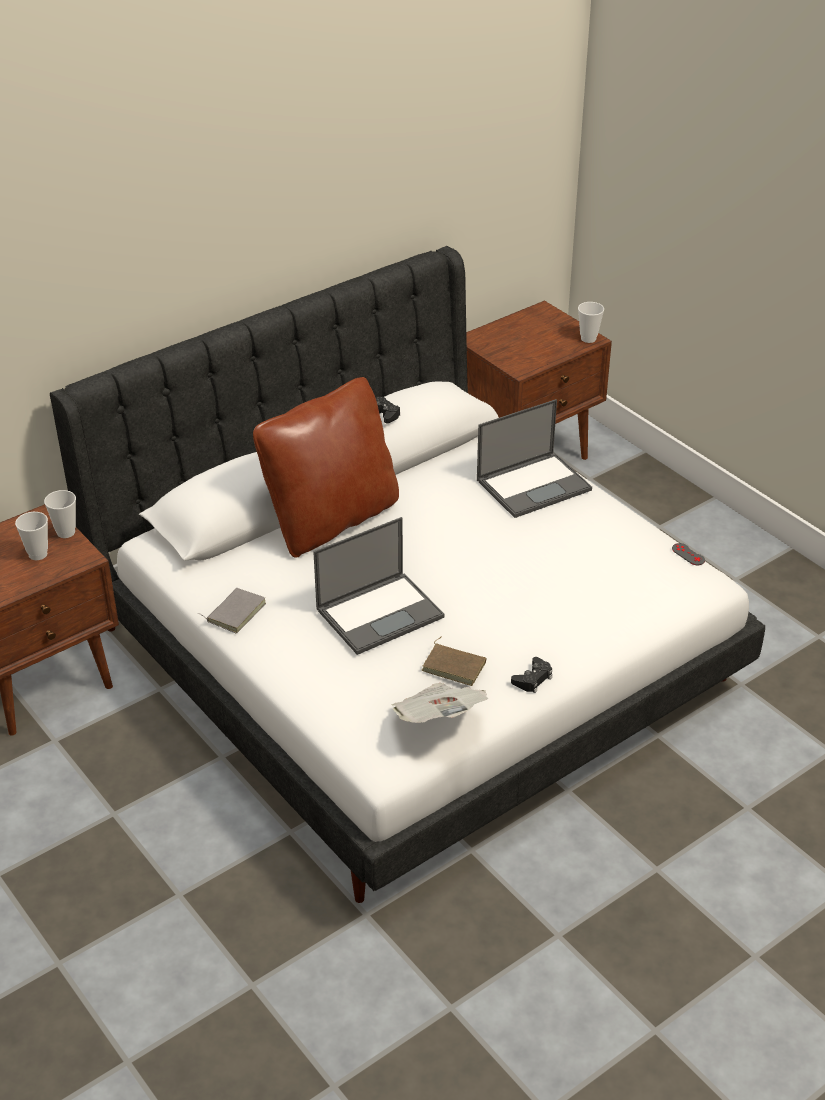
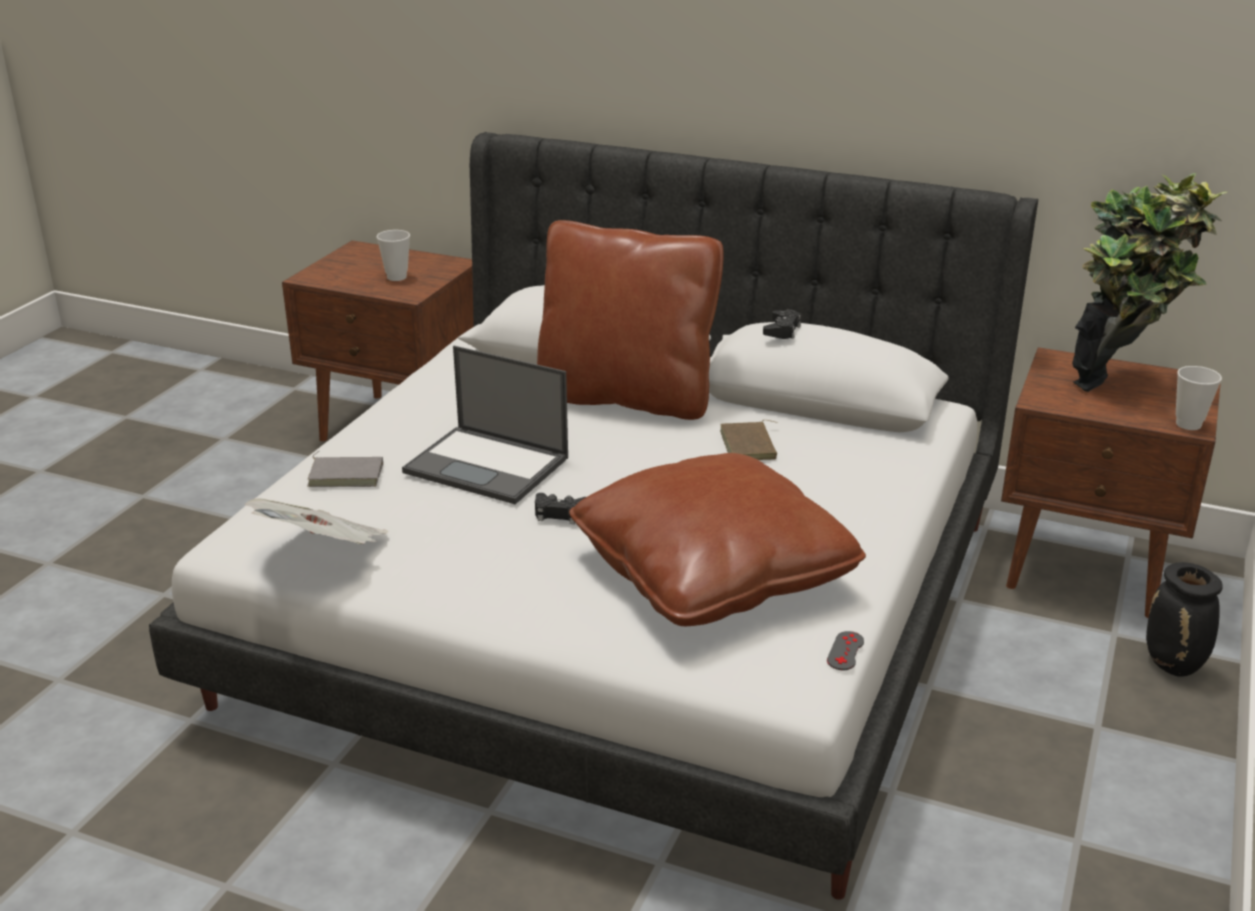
camera: 60 degrees right, 10 degrees down
cup [44,490,76,538] -> none
grey book [198,588,266,633] -> grey book moved to [307,451,383,487]
brown book [422,636,486,686] -> brown book moved to [720,420,777,460]
laptop [477,399,592,518] -> none
black game controller [511,657,552,693] -> black game controller moved to [535,493,586,524]
none -> brown pillow [569,453,866,626]
none -> potted plant [1072,173,1227,392]
none -> black vase [1146,562,1223,676]

